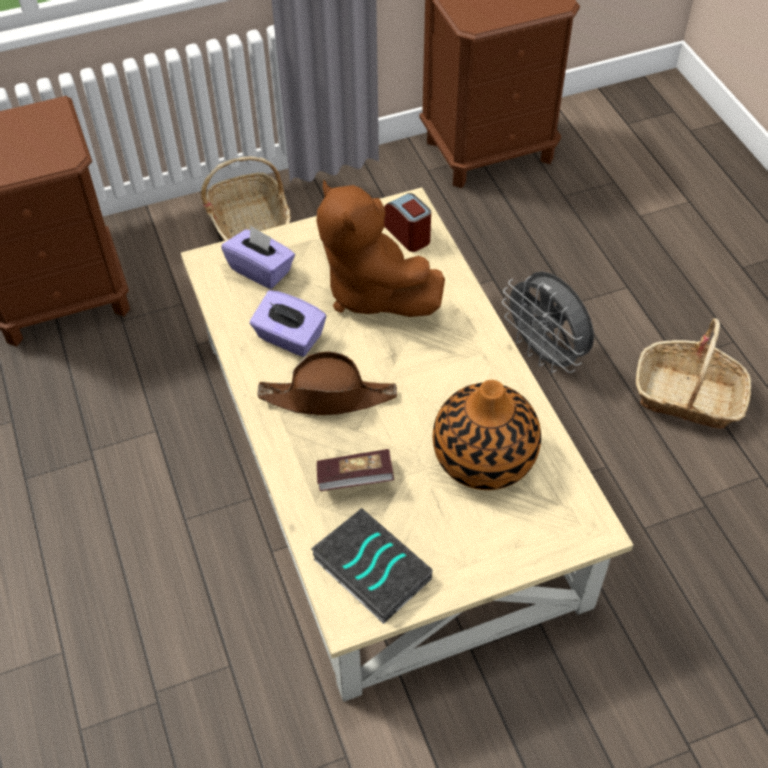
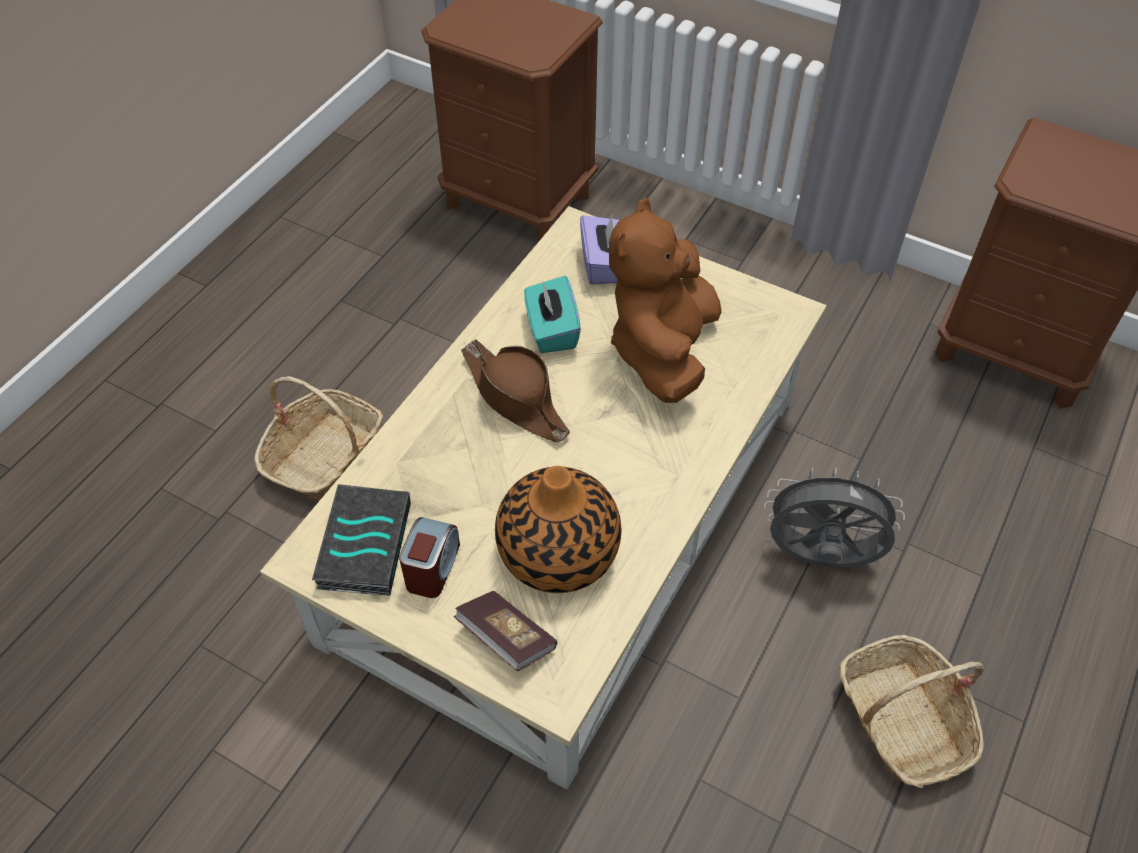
camera: 50 degrees right, 0 degrees up
basket [201,156,291,241] -> basket moved to [254,376,383,502]
purple tissue box [250,290,326,357] -> turquoise tissue box [524,276,581,353]
book [317,449,394,491] -> book moved to [454,591,557,671]
alarm clock [384,193,431,252] -> alarm clock moved to [399,517,460,598]
grey fan [502,271,594,373] -> grey fan turned 90 degrees clockwise [764,467,905,568]

